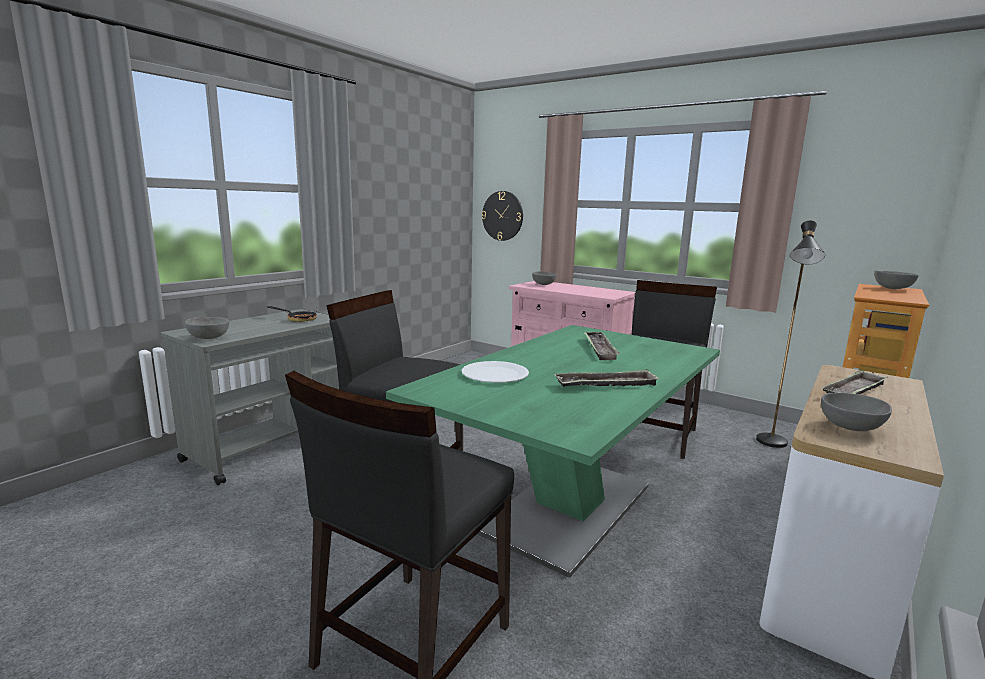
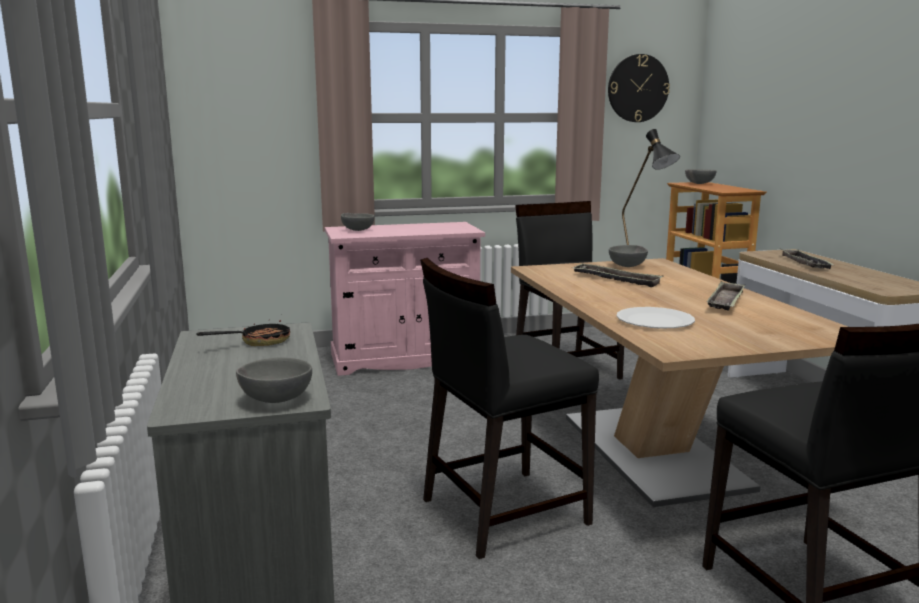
camera: 50 degrees left, 0 degrees up
green dining table [386,325,720,578] -> brown dining table [511,258,848,507]
wall clock [481,191,523,241] -> wall clock moved to [608,54,670,122]
grey bowl [821,393,892,431] -> grey bowl moved to [609,245,648,267]

